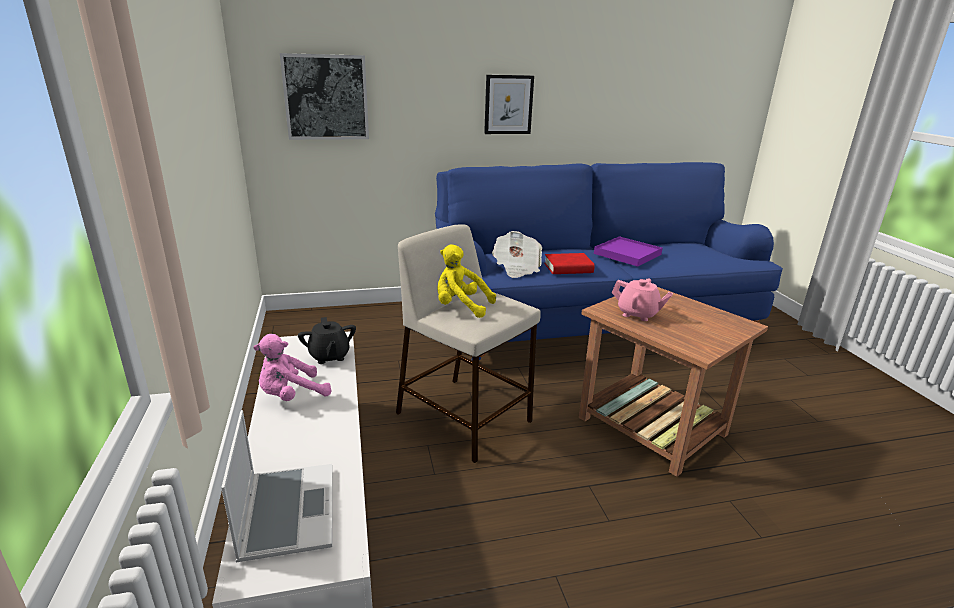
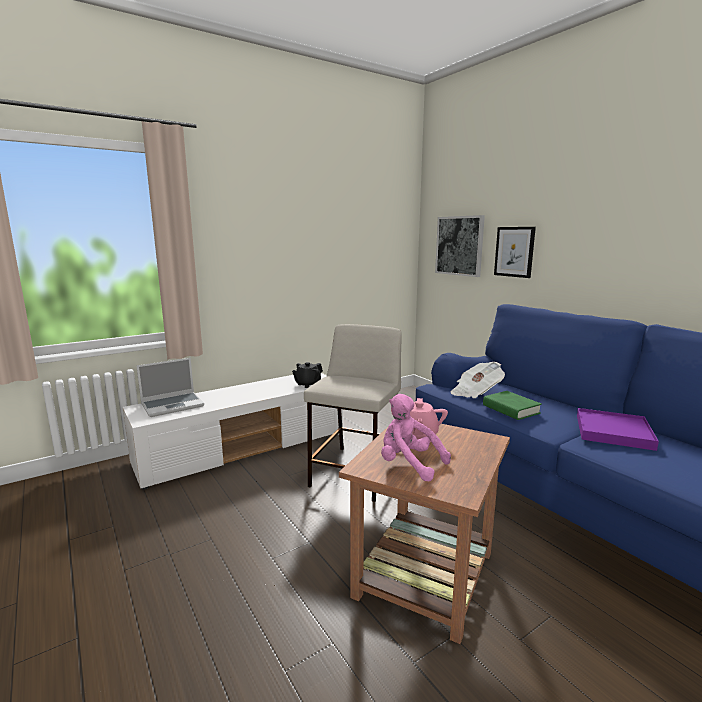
camera: 70 degrees right, 10 degrees down
pink plush toy [253,334,332,401] -> pink plush toy moved to [381,394,451,481]
yellow plush toy [437,245,496,318] -> none
picture [484,75,534,134] -> picture moved to [494,227,536,278]
red book [544,253,595,274] -> green book [483,391,542,420]

